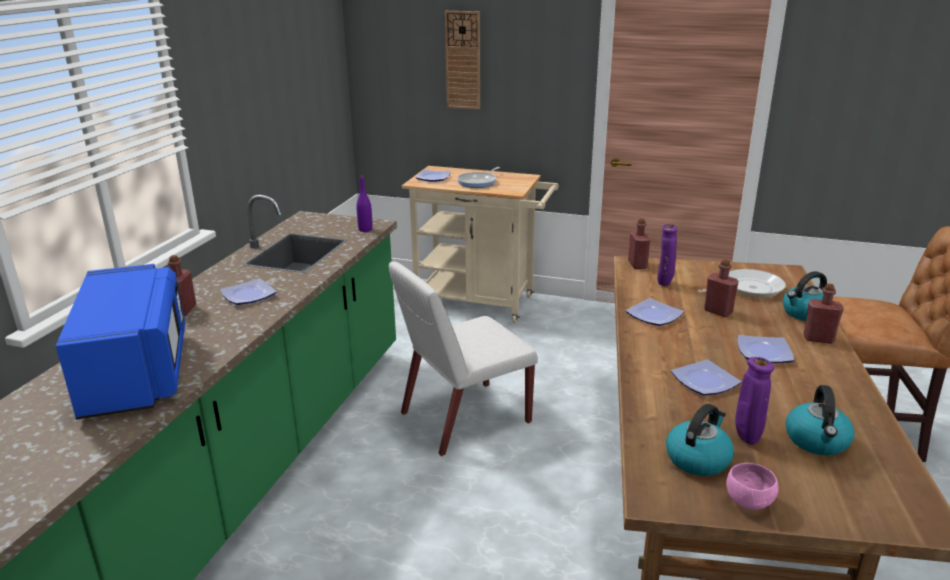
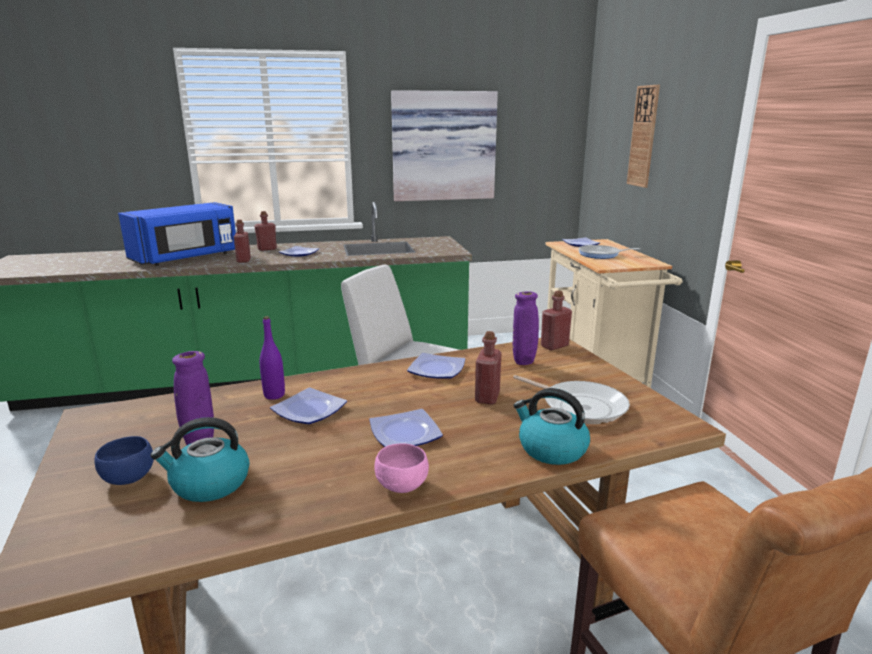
camera: 60 degrees right, 5 degrees down
purple bottle [357,175,372,232] -> purple bottle moved to [260,316,285,400]
kettle [666,404,734,476] -> none
pink bowl [726,463,778,510] -> pink bowl moved to [375,443,429,493]
red bottle [804,283,844,344] -> red bottle moved to [234,219,251,263]
none -> blue bowl [94,436,154,485]
none -> picture [391,90,498,201]

